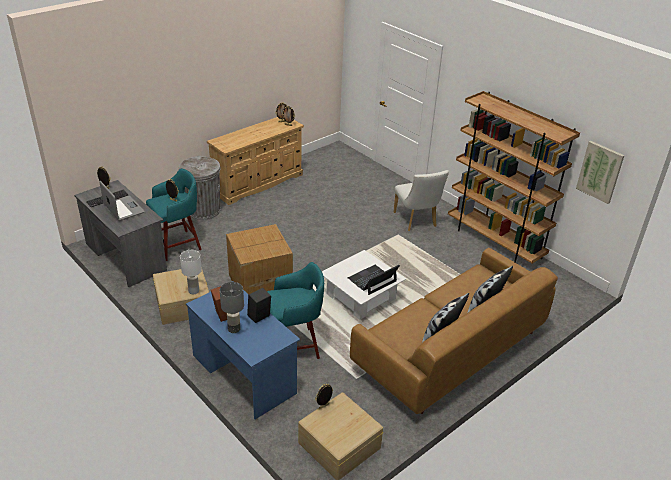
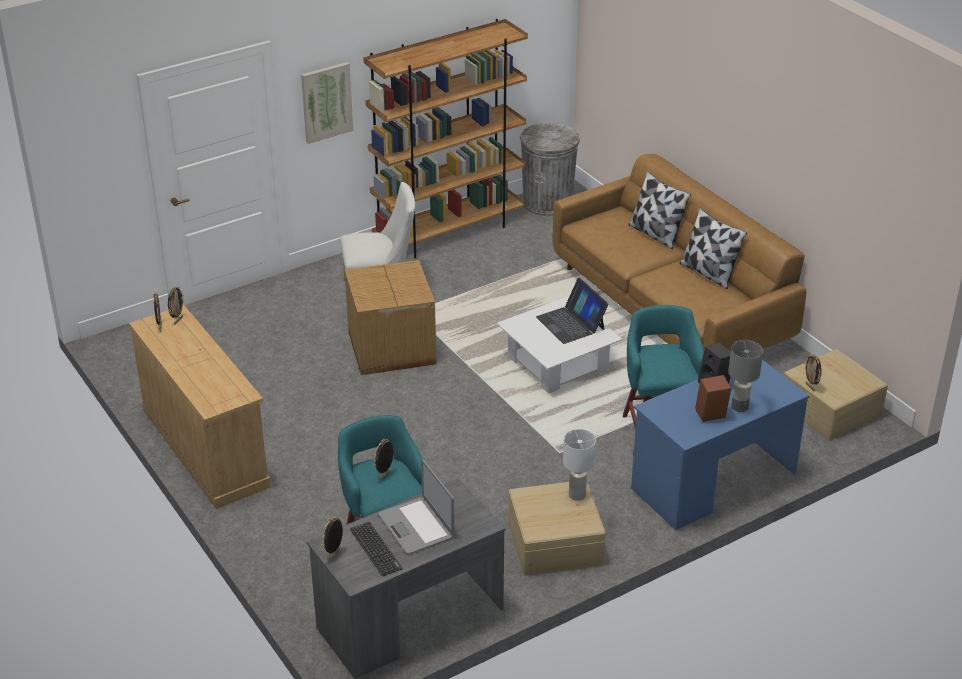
camera: 80 degrees left, 0 degrees up
laptop [99,181,144,221] -> laptop turned 90 degrees counterclockwise [378,459,454,554]
grey trash can [179,156,221,220] -> grey trash can moved to [520,122,580,216]
cardboard box [226,224,293,294] -> cardboard box moved to [344,260,436,375]
picture [576,141,625,204] -> picture moved to [301,62,353,144]

